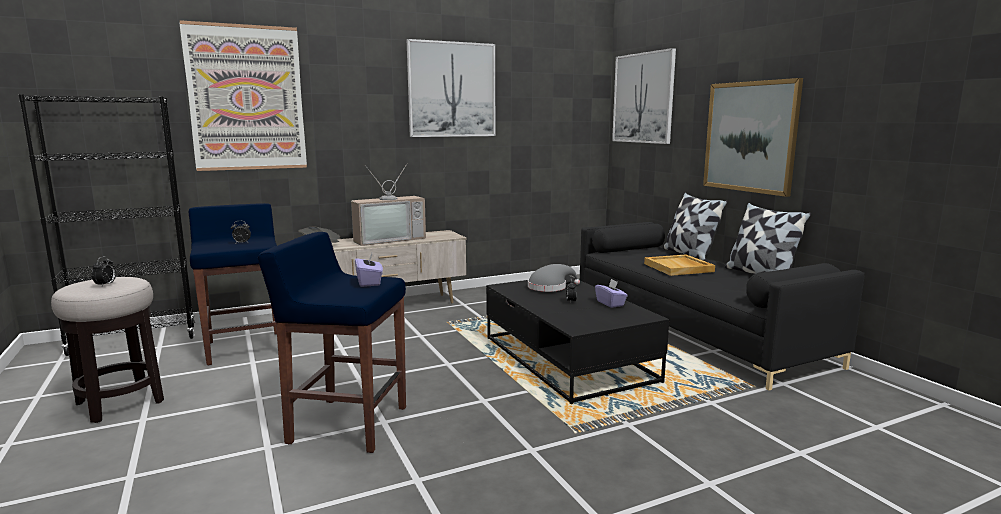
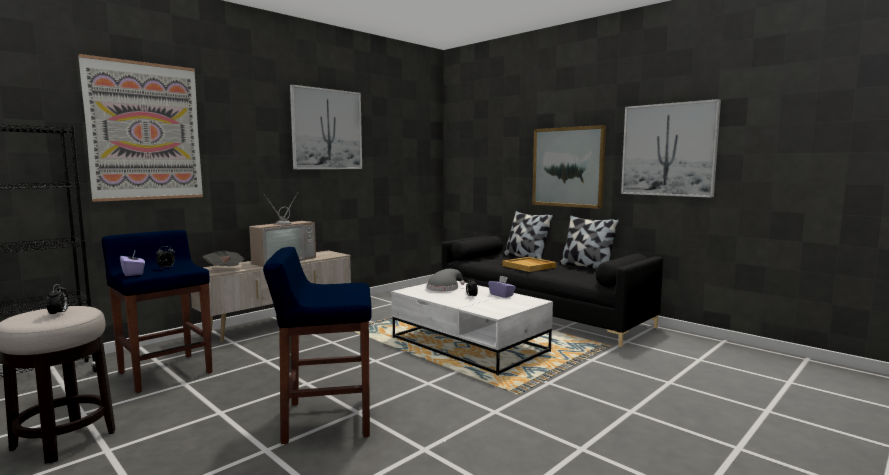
camera: 20 degrees left, 5 degrees down
purple tissue box [355,253,383,287] -> purple tissue box moved to [120,251,145,276]
black coffee table [486,275,669,404] -> white coffee table [391,281,553,376]
picture [612,48,676,144] -> picture moved to [621,99,721,198]

